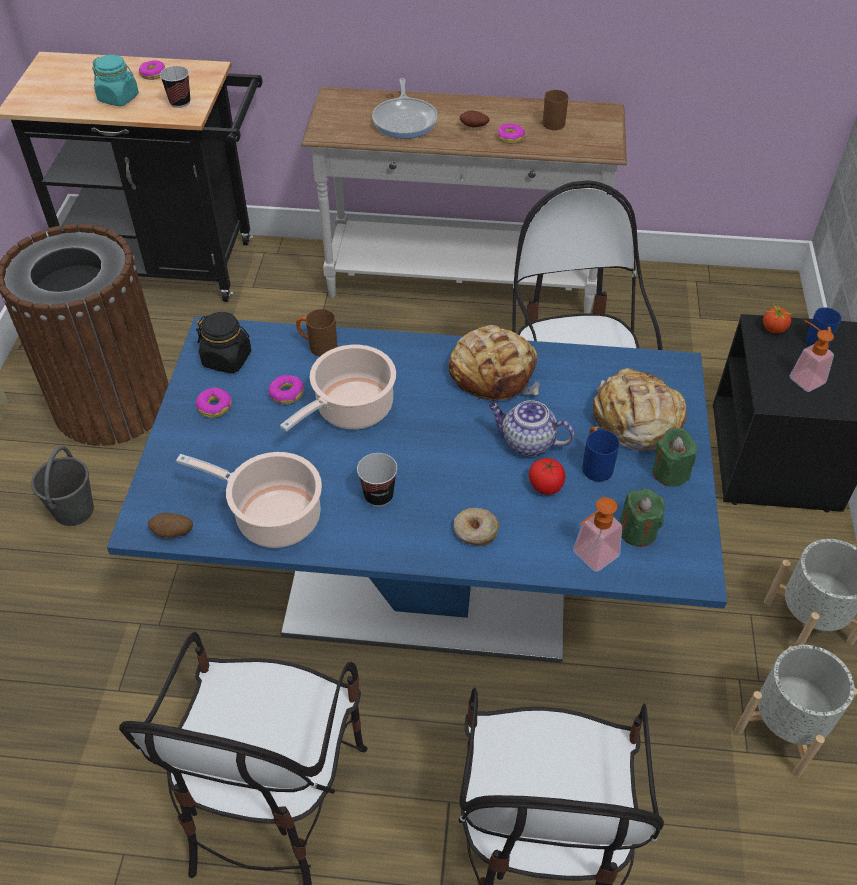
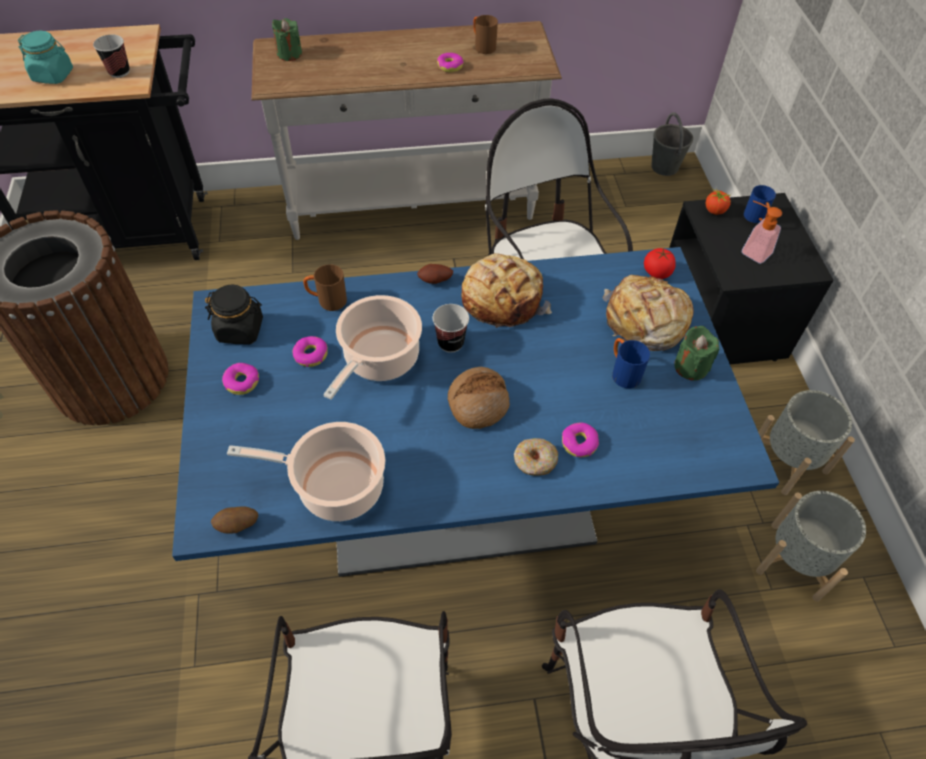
camera: 15 degrees left, 5 degrees up
grey bucket [31,446,94,526] -> grey bucket moved to [651,112,693,176]
donut [139,60,165,80] -> donut moved to [562,422,599,457]
cup [357,453,398,507] -> cup moved to [433,304,469,353]
frying pan [372,78,438,139] -> none
potato [459,110,490,128] -> potato moved to [417,264,453,284]
teapot [488,400,574,456] -> none
tomato [529,458,566,495] -> tomato moved to [644,248,676,279]
soap dispenser [573,497,622,572] -> none
green candle [619,488,665,547] -> green candle moved to [272,18,302,61]
none -> bread [448,367,510,429]

